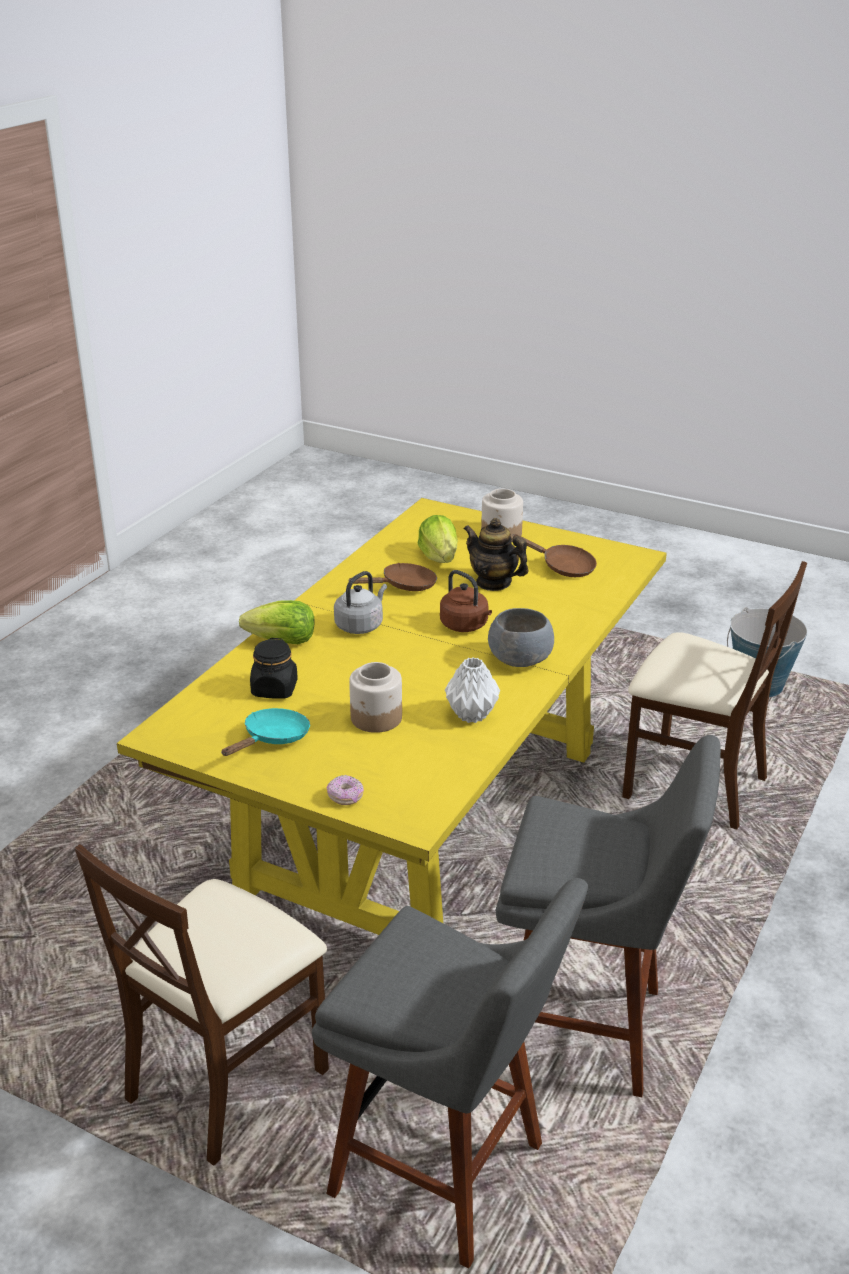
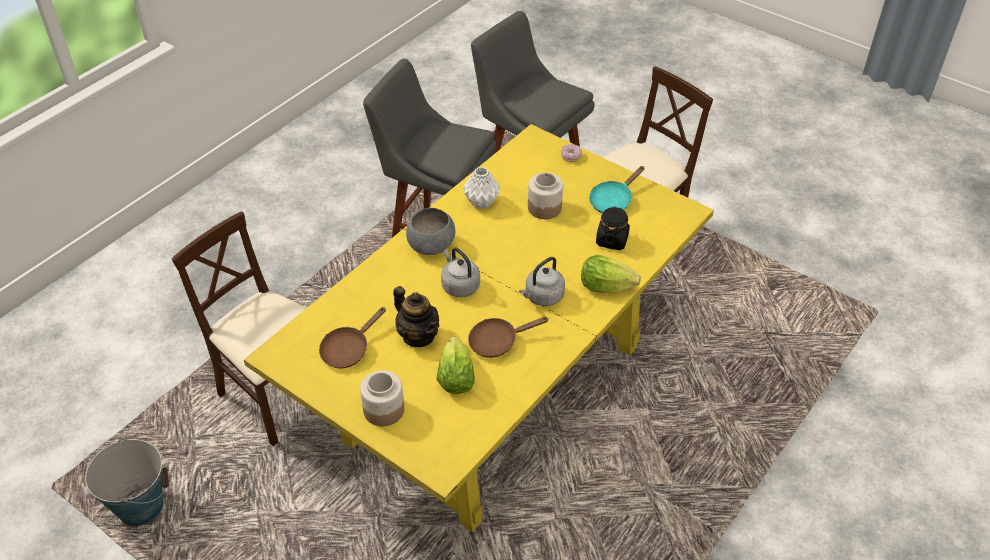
camera: 170 degrees left, 15 degrees up
brown kettle [440,570,492,632] -> grey kettle [441,248,480,297]
brown frying pan [512,534,597,577] -> brown frying pan turned 90 degrees counterclockwise [319,307,386,368]

